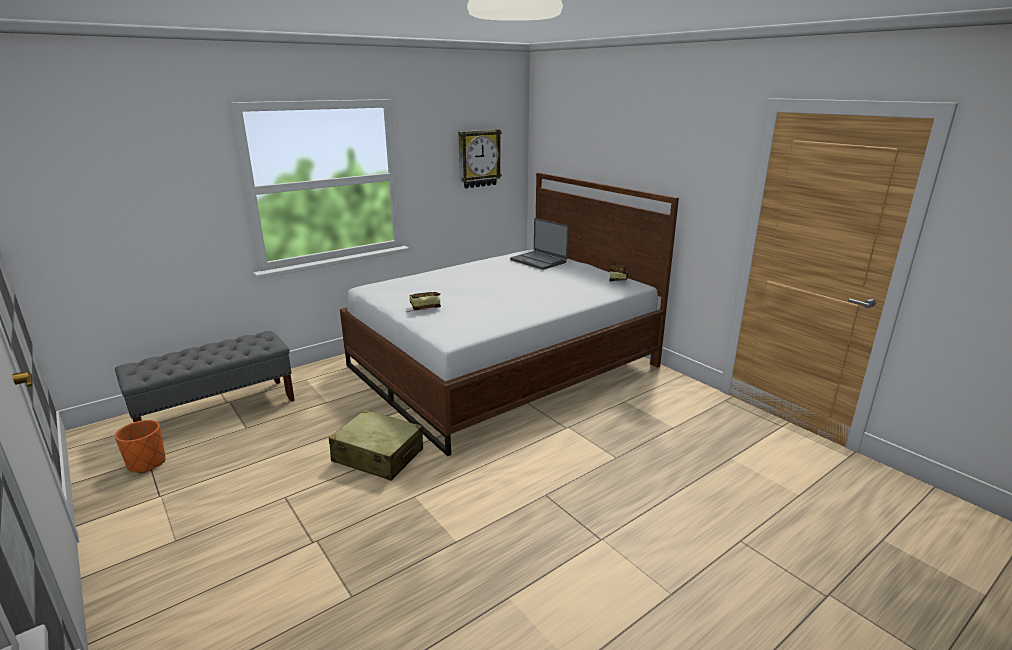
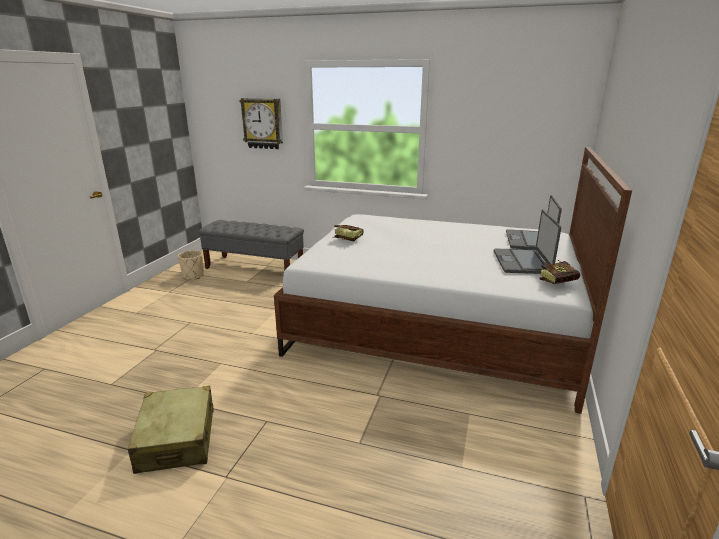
camera: 55 degrees right, 0 degrees up
orange planter [115,420,165,474] -> beige planter [178,250,204,279]
beige suitcase [329,409,423,481] -> beige suitcase moved to [128,386,214,474]
wall clock [458,129,502,189] -> wall clock moved to [239,98,283,149]
none -> laptop [494,209,561,274]

